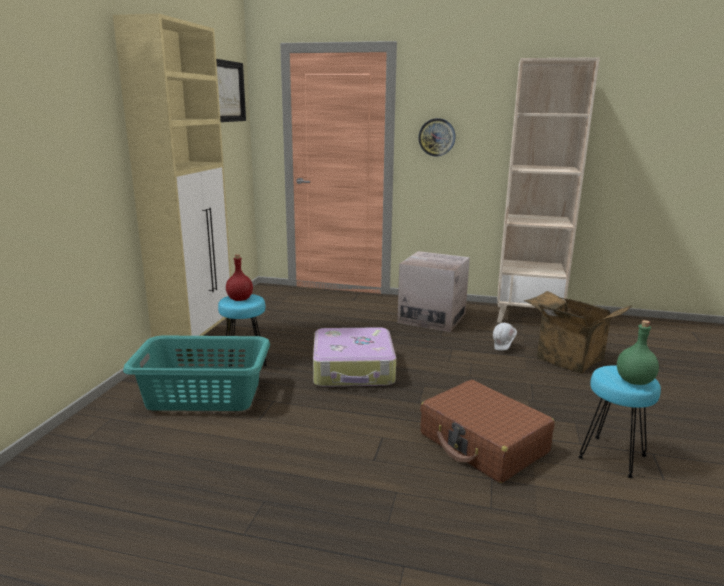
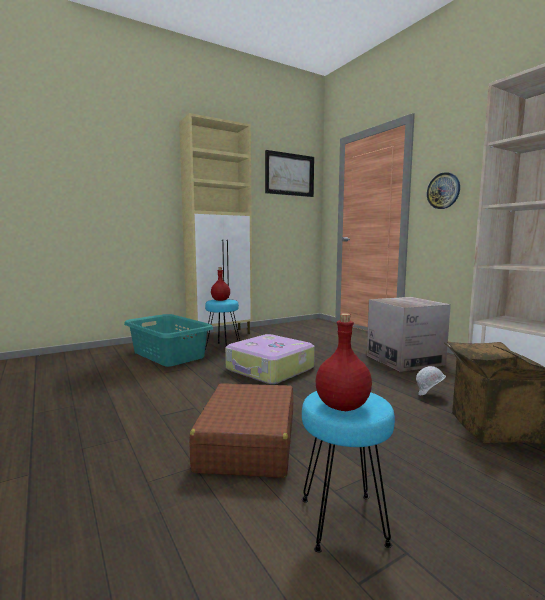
camera: 45 degrees right, 10 degrees down
green bottle [617,320,659,385] -> red bottle [316,313,372,411]

